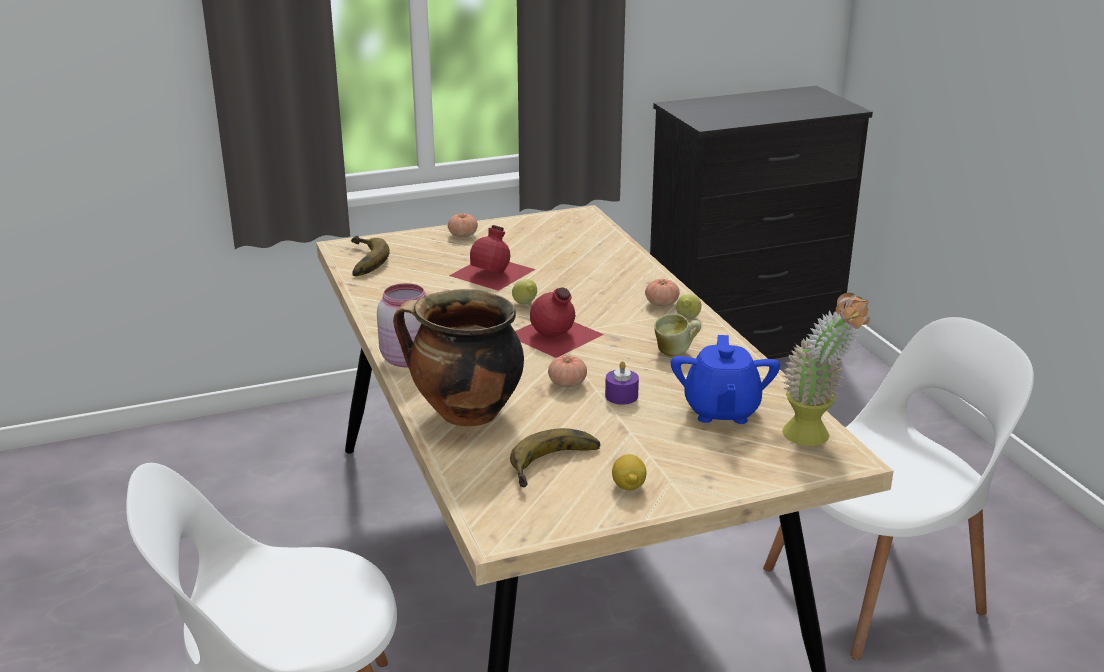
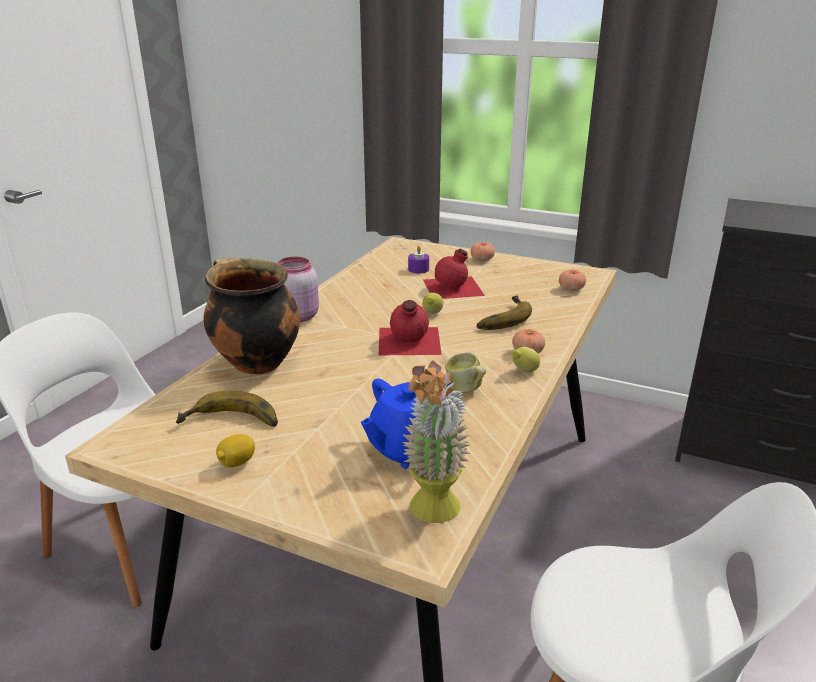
camera: 45 degrees right, 0 degrees up
banana [351,236,390,276] -> banana moved to [477,295,532,330]
tomato [548,355,587,387] -> tomato moved to [559,270,586,291]
purple candle [605,361,639,405] -> purple candle moved to [408,246,429,274]

